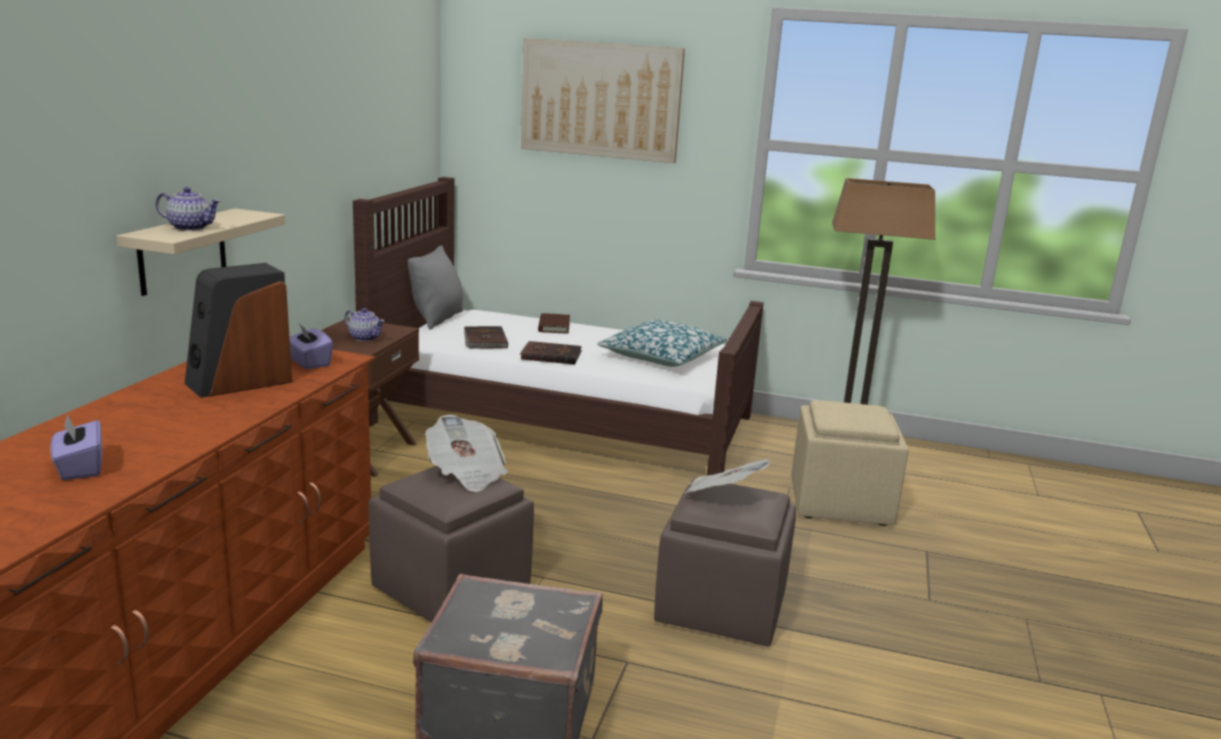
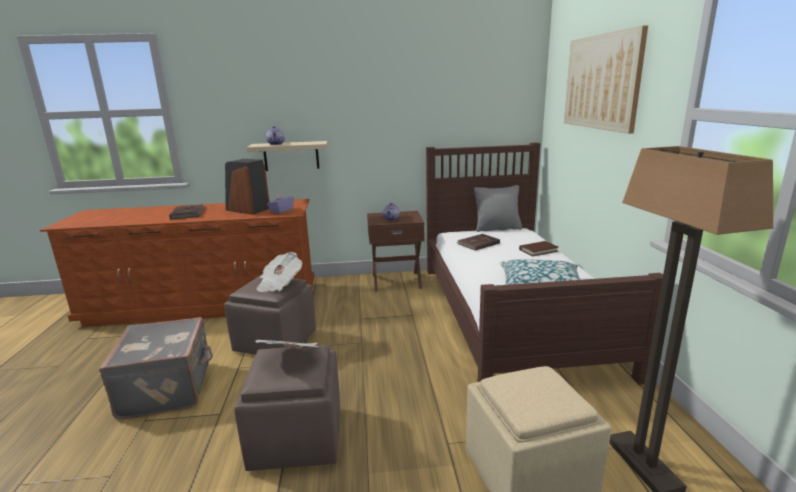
camera: 70 degrees right, 0 degrees up
purple tissue box [50,415,102,480] -> none
brown book [520,341,582,365] -> brown book moved to [170,204,205,220]

